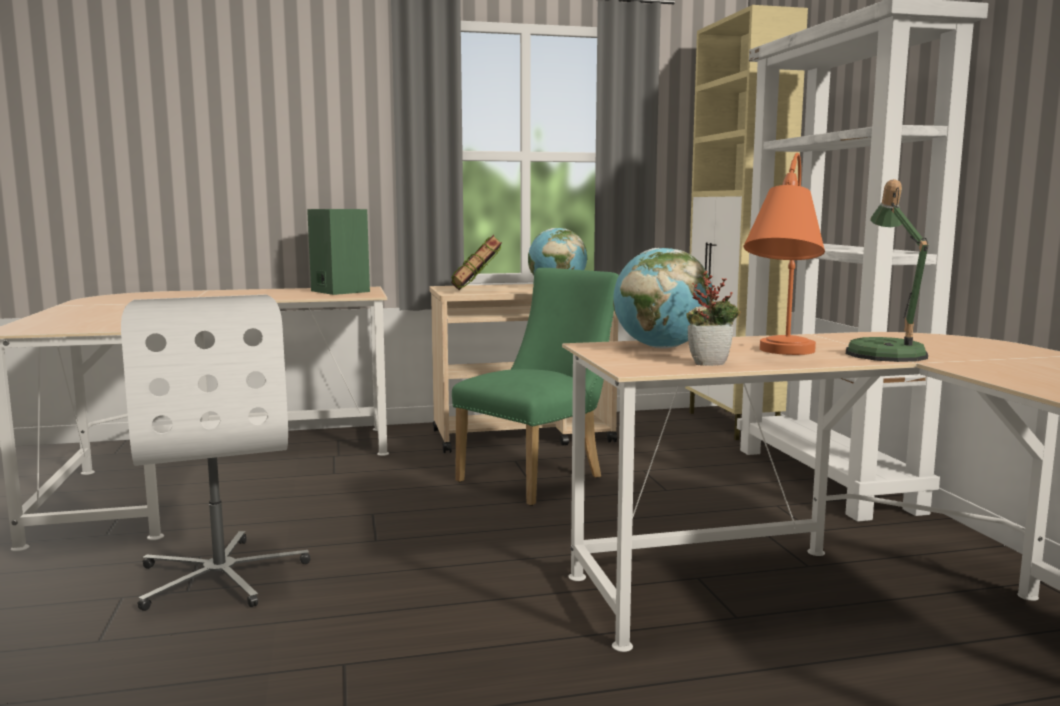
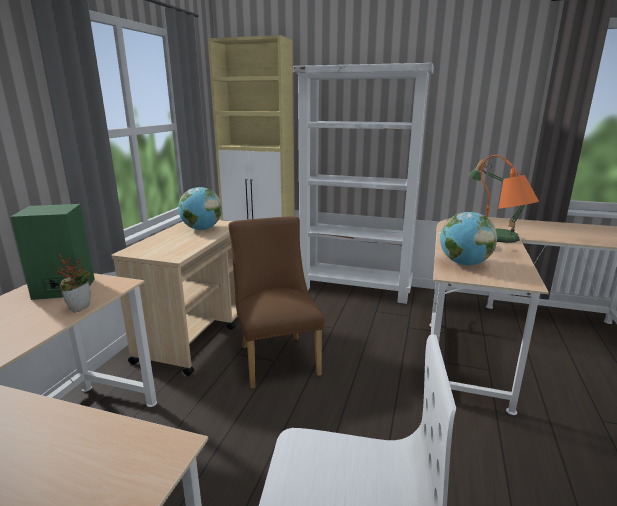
camera: 60 degrees left, 10 degrees up
book [451,235,502,290] -> none
green chair [452,268,619,506] -> brown chair [228,216,325,388]
potted plant [686,271,740,366] -> potted plant moved to [57,254,91,313]

